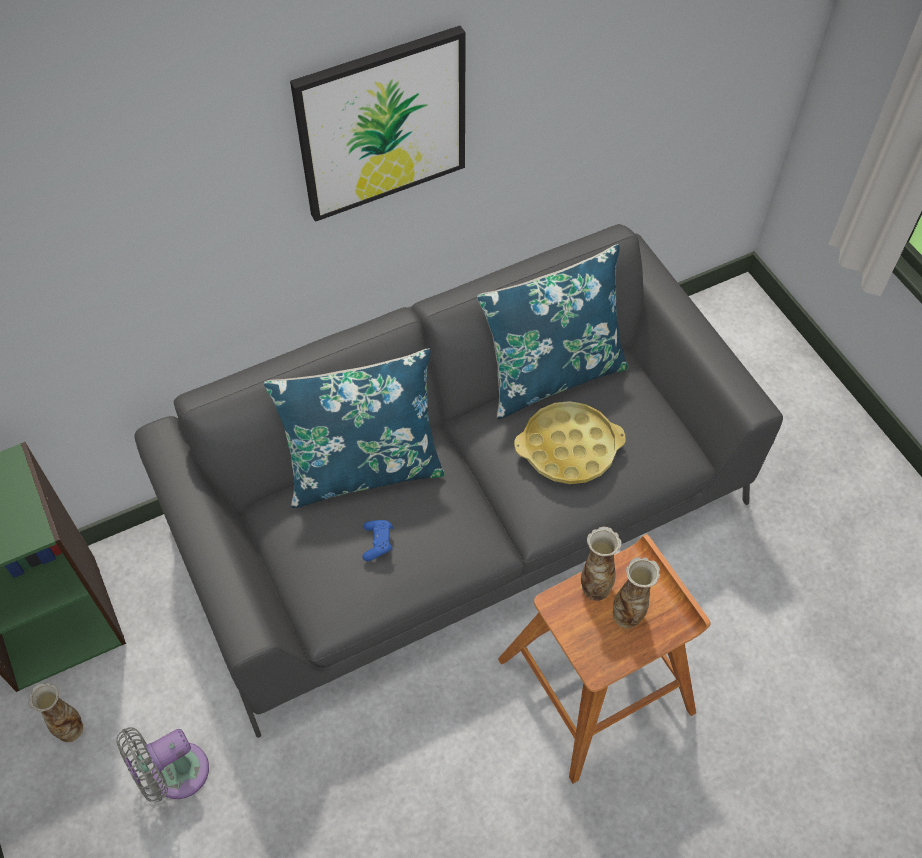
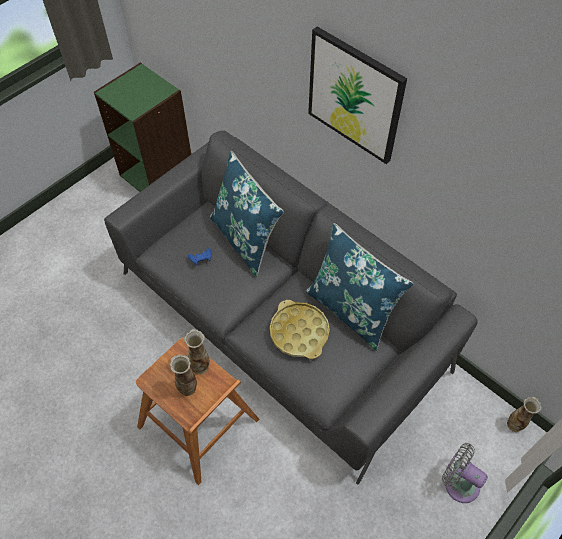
camera: 70 degrees right, 0 degrees up
vase [29,683,83,742] -> vase moved to [507,397,542,432]
grey fan [116,727,209,802] -> grey fan moved to [442,443,488,503]

